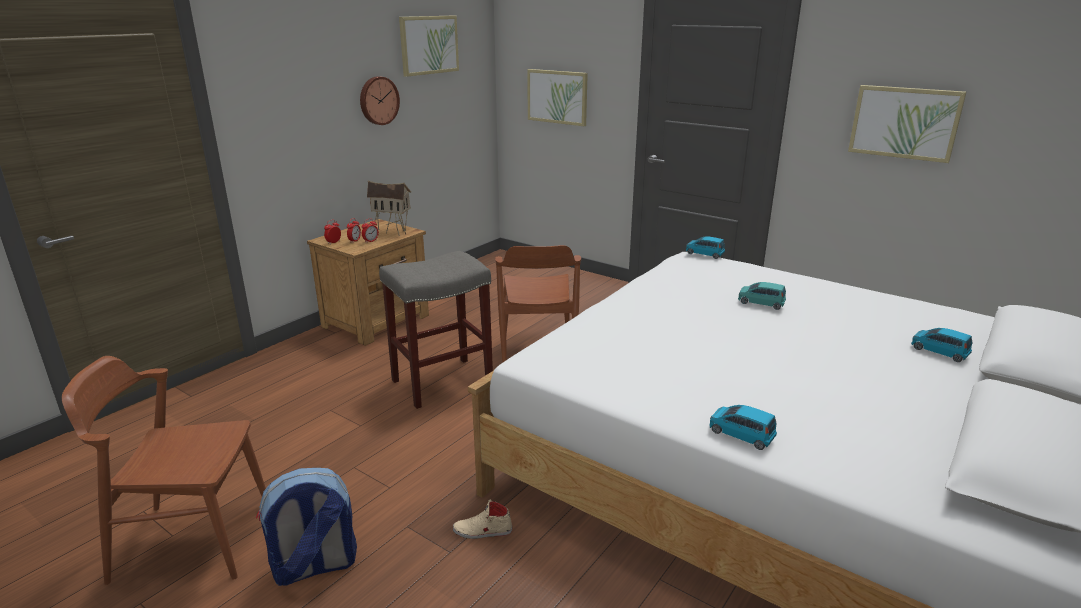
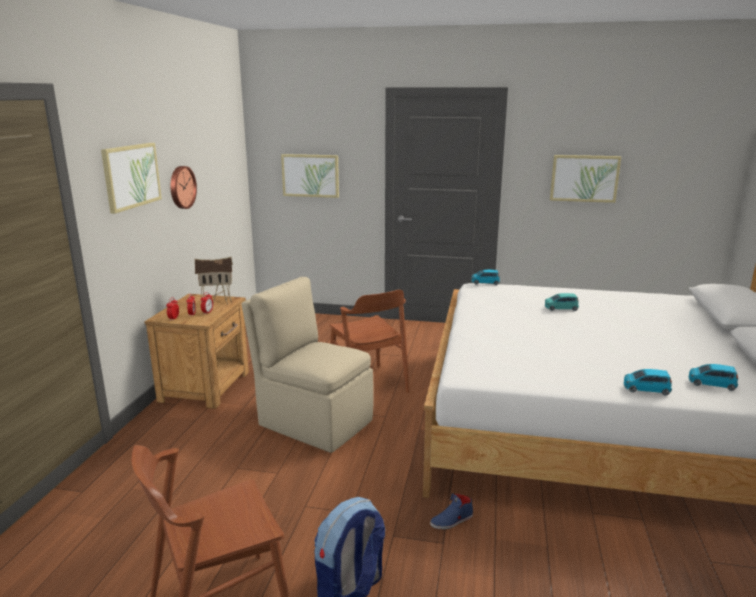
camera: 25 degrees left, 5 degrees down
grey stool [379,251,493,409] -> beige chair [241,277,374,453]
picture [399,16,459,77] -> picture moved to [101,143,162,214]
beige shoe [453,500,512,539] -> blue shoe [430,493,473,530]
blue toy car [911,328,973,362] -> blue toy car moved to [688,364,738,391]

